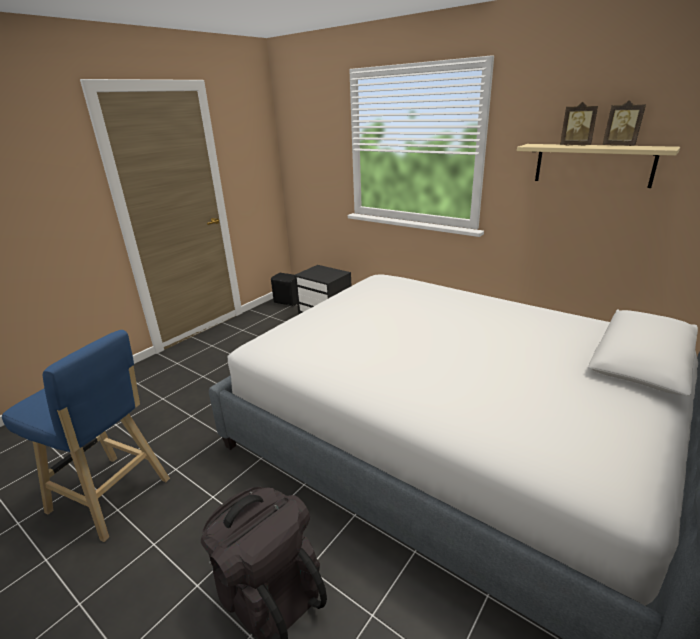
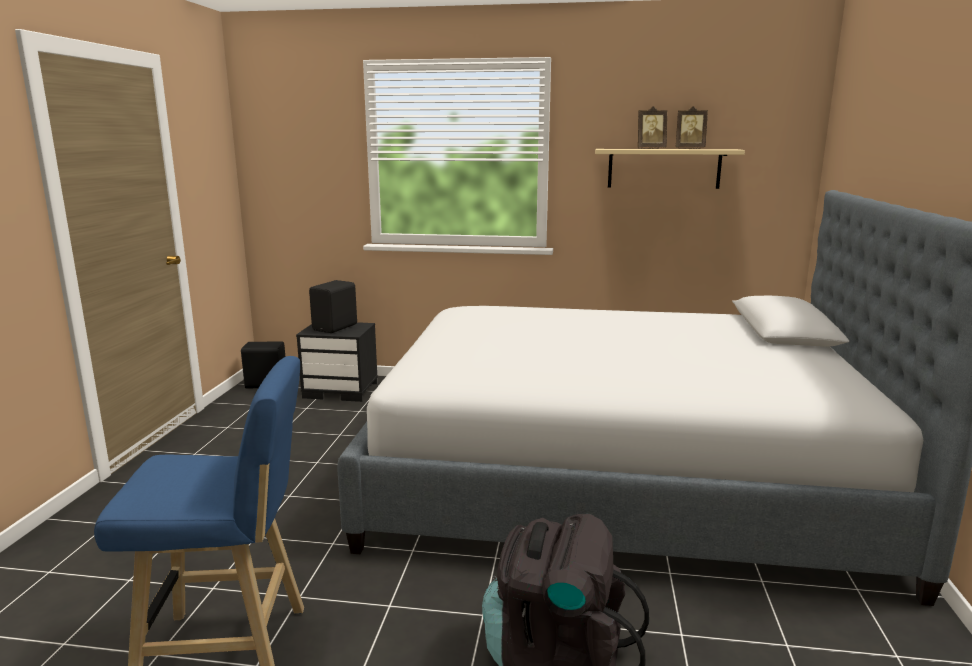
camera: 30 degrees left, 10 degrees down
none -> black speaker [309,280,357,333]

